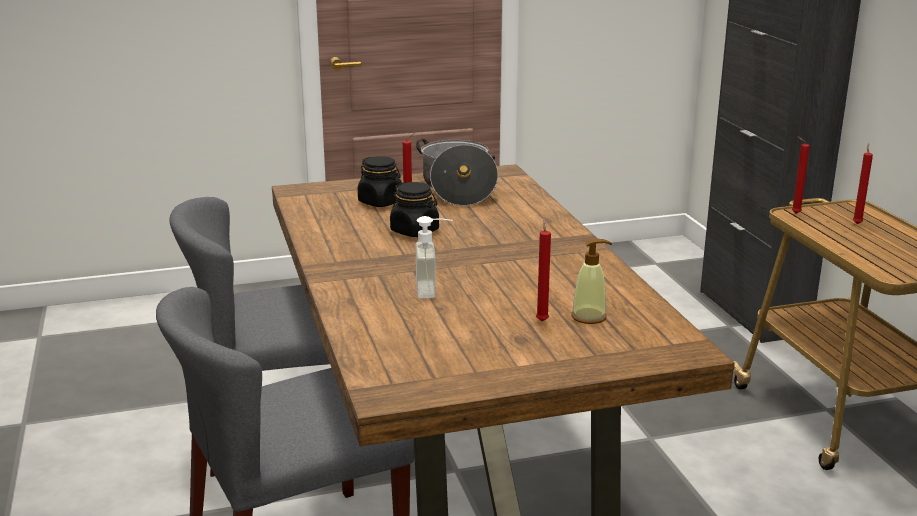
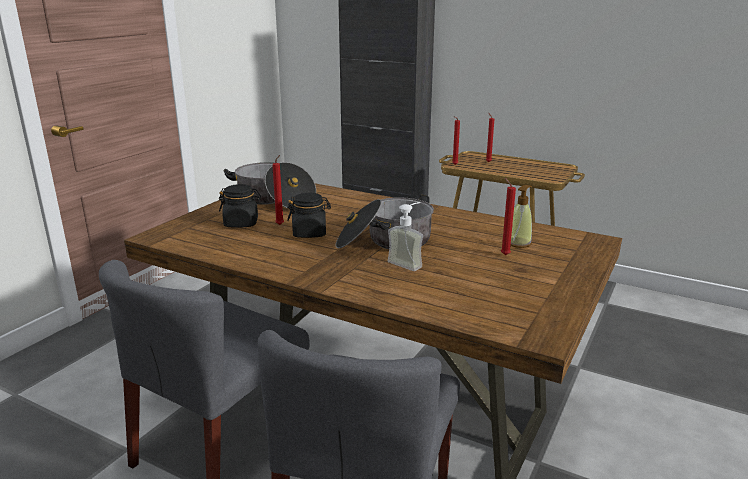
camera: 45 degrees left, 0 degrees up
none -> cooking pot [336,194,434,249]

